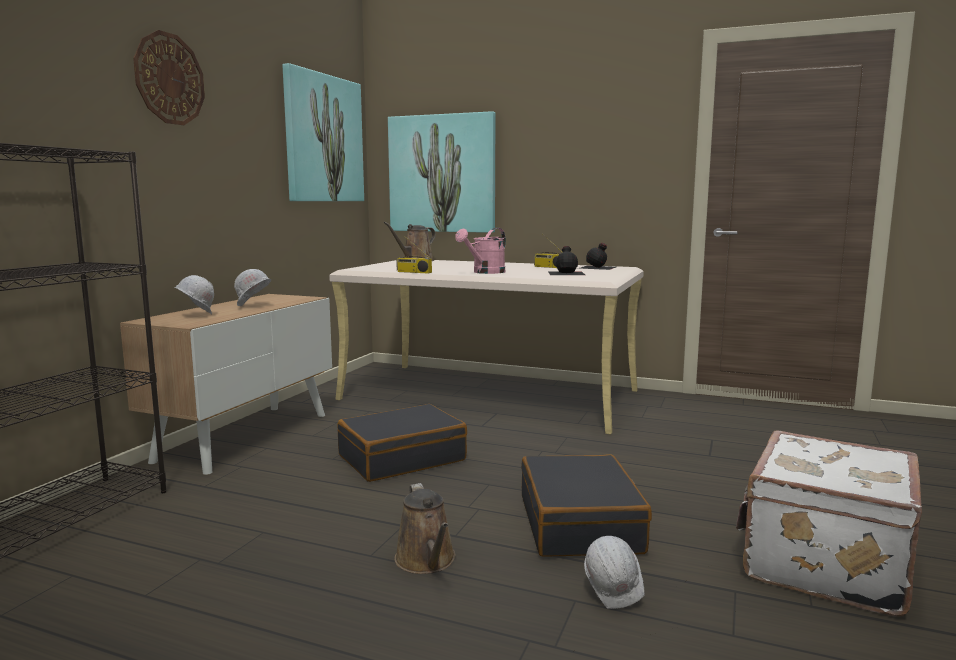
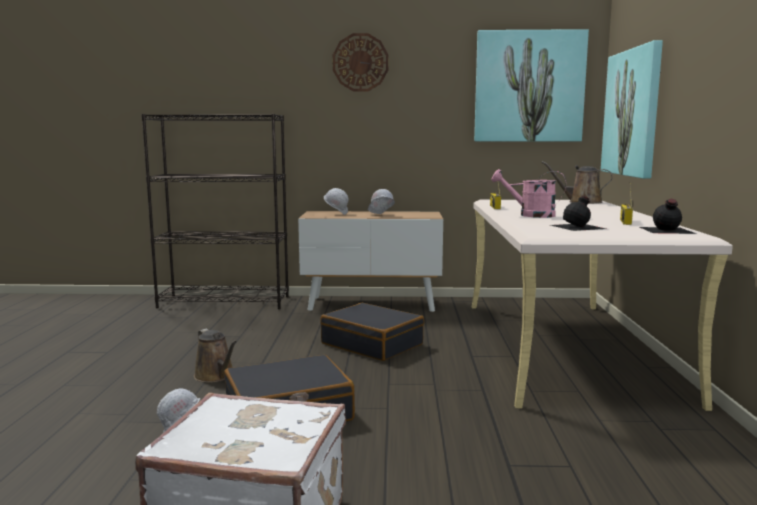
camera: 70 degrees right, 0 degrees up
brown watering can [394,483,456,574] -> brown watering can turned 90 degrees counterclockwise [194,329,237,383]

